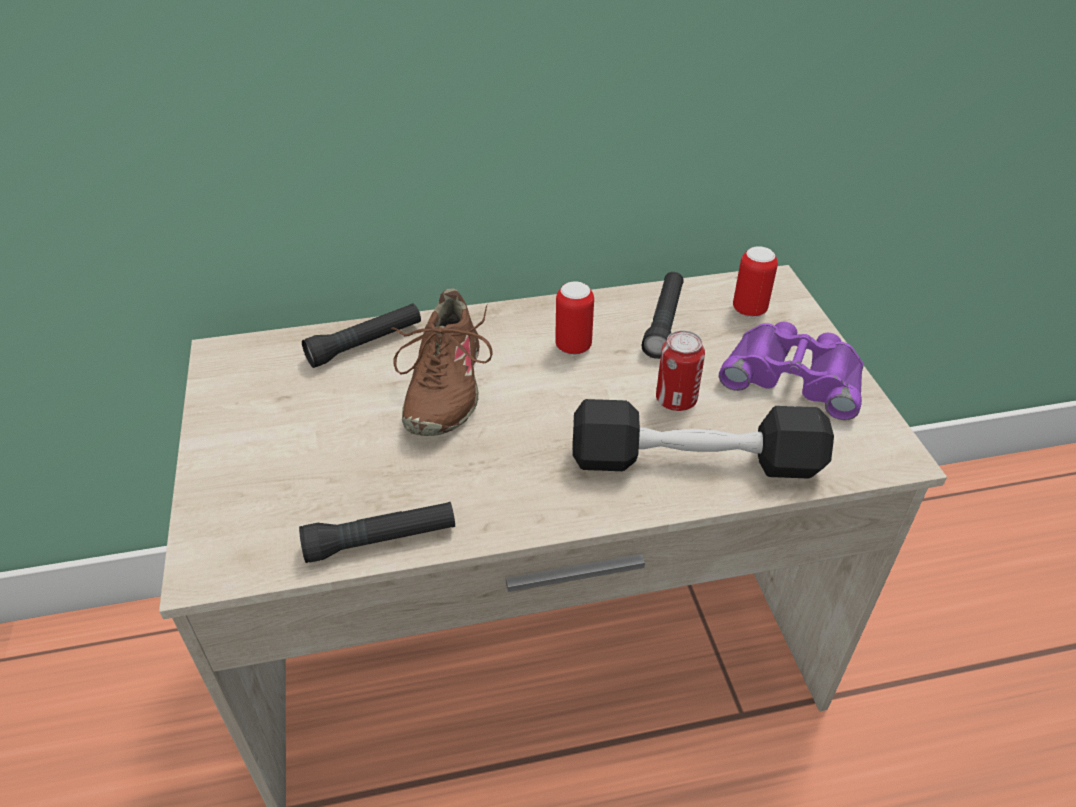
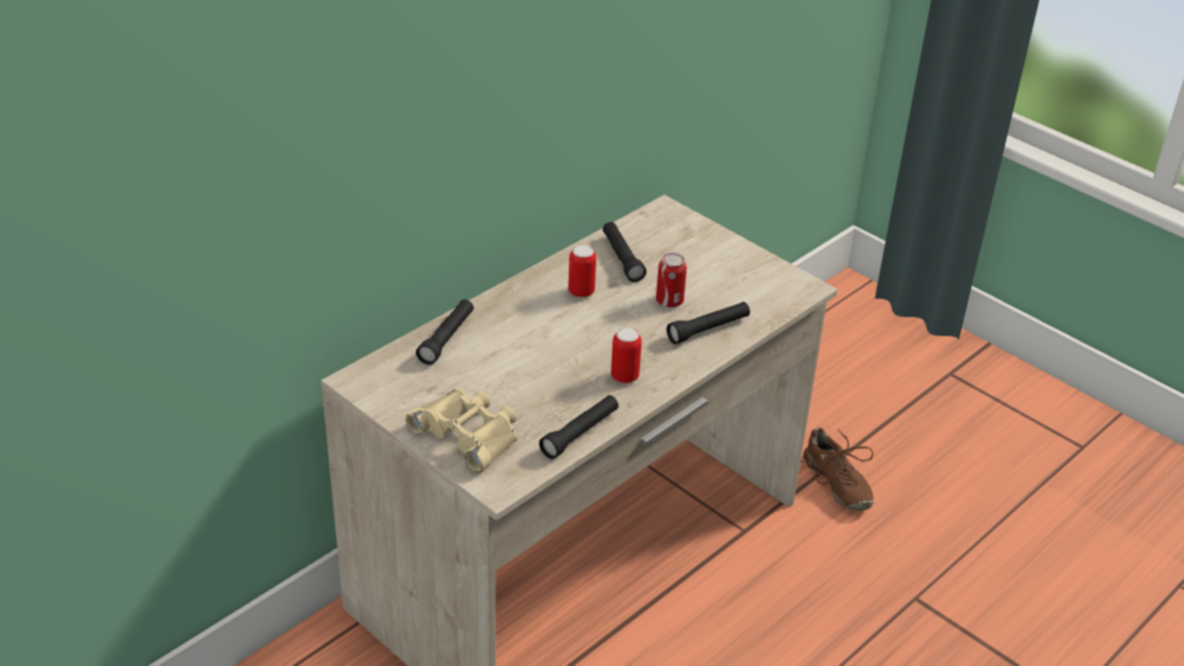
camera: 35 degrees left, 5 degrees down
brown shoe [391,289,493,436] -> brown shoe moved to [801,427,874,511]
black dumbbell [572,399,834,479] -> black flashlight [667,302,750,344]
purple binoculars [719,322,864,420] -> none
can [733,246,778,317] -> can moved to [611,328,642,384]
none -> beige binoculars [405,388,518,472]

